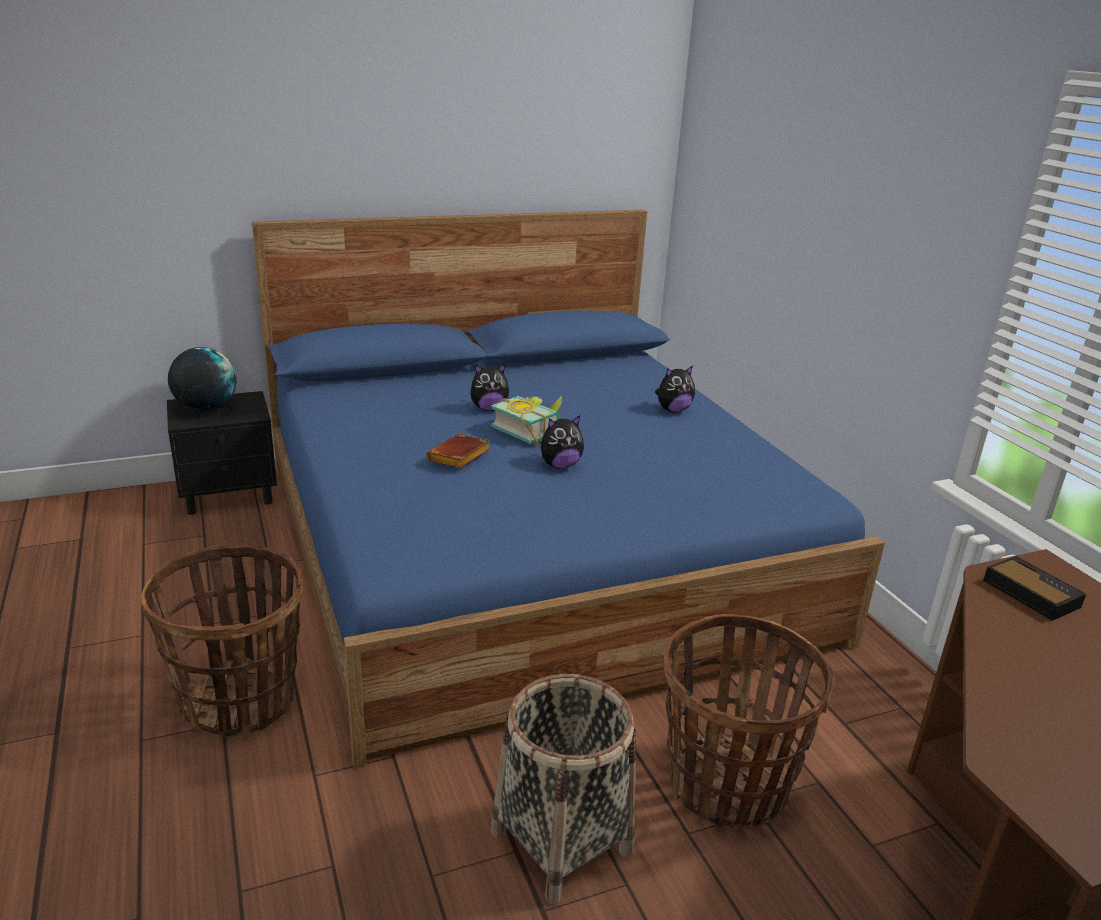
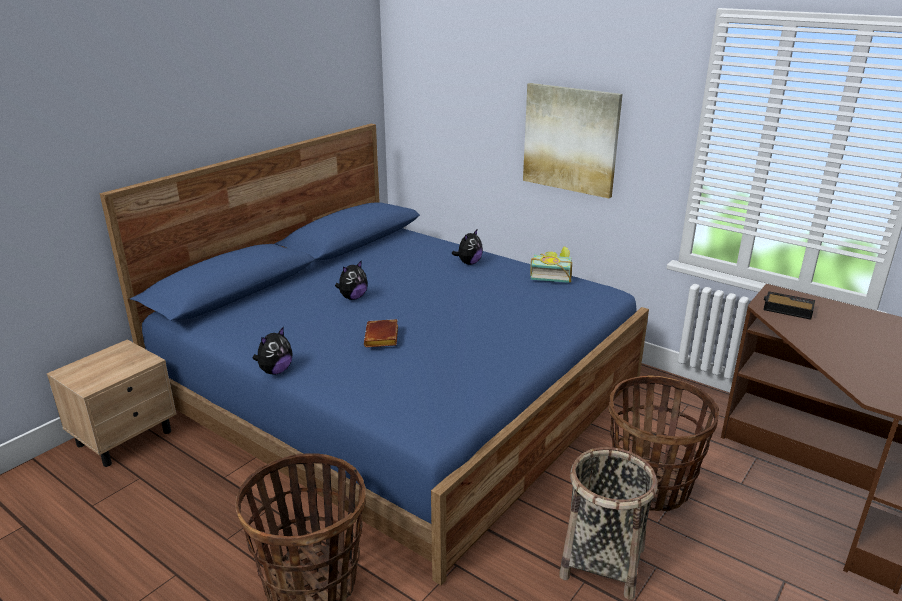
camera: 30 degrees left, 0 degrees up
black nightstand [167,391,277,515] -> beige nightstand [47,339,176,467]
globe [168,347,237,412] -> none
book [491,396,562,445] -> book moved to [530,247,572,283]
plush toy [541,415,584,469] -> plush toy moved to [252,327,292,375]
none -> picture [523,83,622,198]

